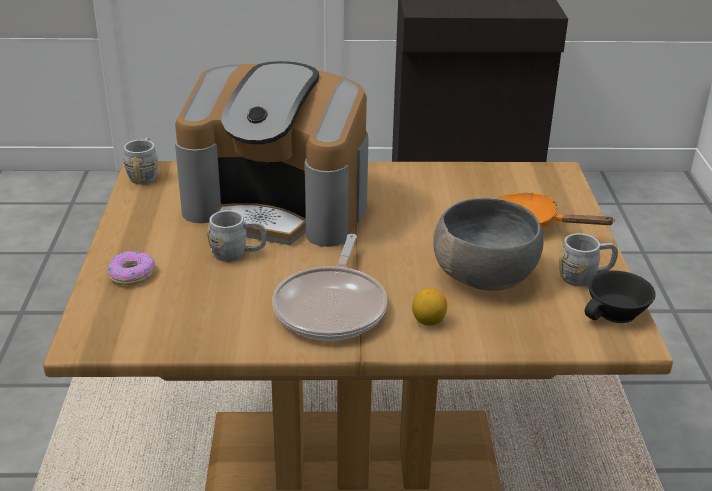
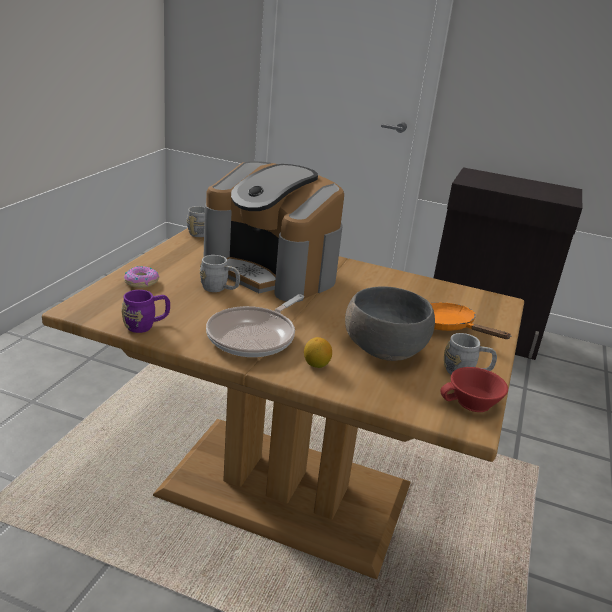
camera: 20 degrees right, 5 degrees down
black cup [585,270,656,323] -> red cup [440,367,508,412]
none -> purple mug [121,290,170,333]

